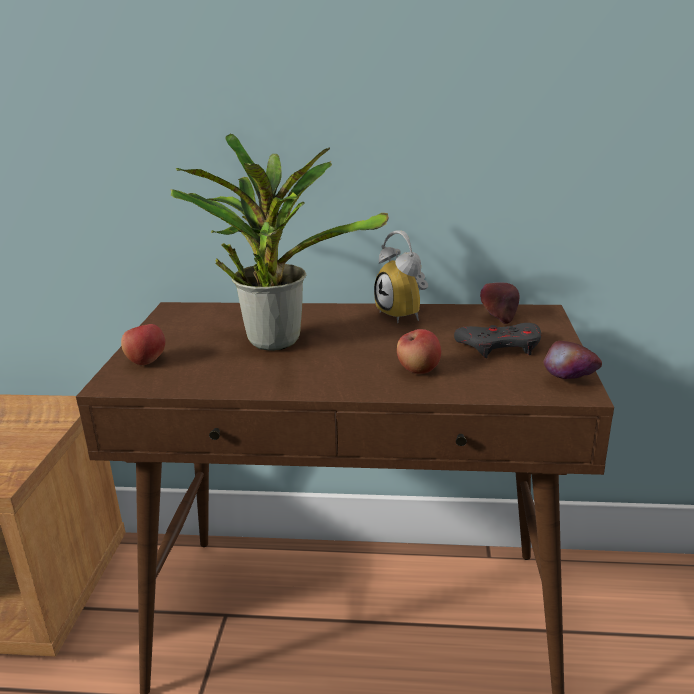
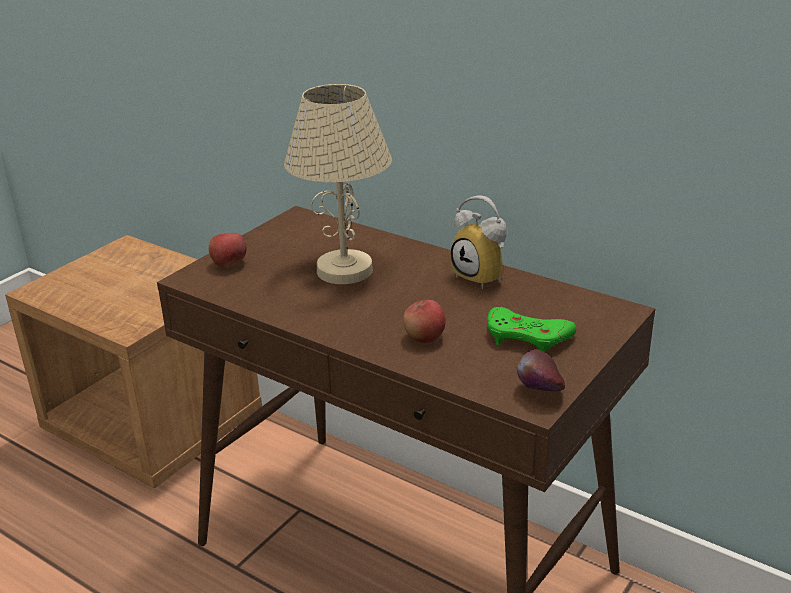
camera: 30 degrees right, 5 degrees up
potted plant [170,134,389,351] -> beige table lamp [284,84,392,284]
alarm clock [374,230,428,323] -> alarm clock turned 45 degrees counterclockwise [450,195,507,289]
grey game controller [454,323,541,358] -> green game controller [487,307,576,352]
apple [480,282,520,324] -> none

